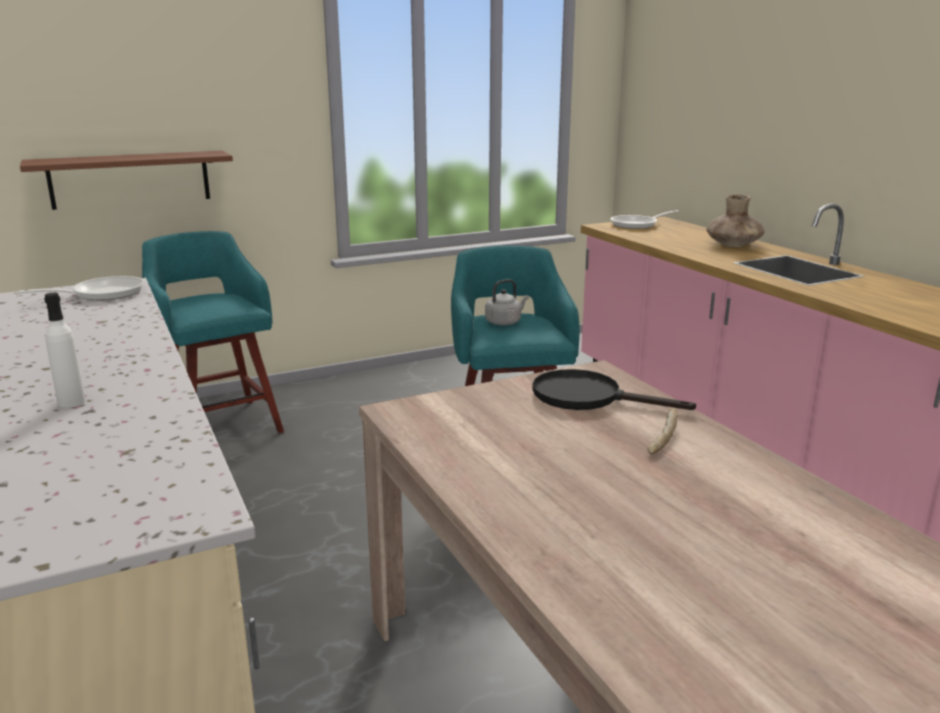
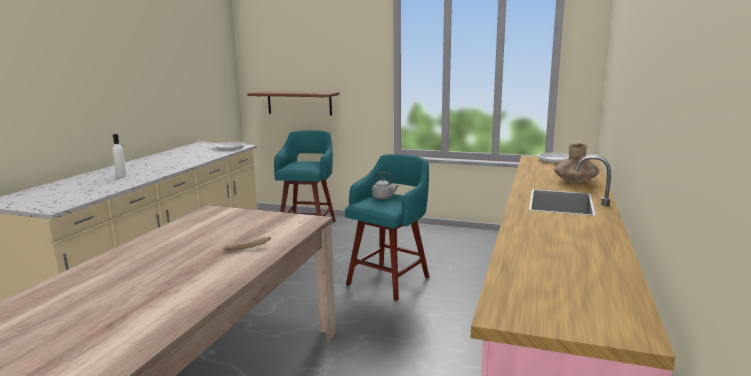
camera: 45 degrees right, 5 degrees down
black frying pan [532,369,696,410] -> none

